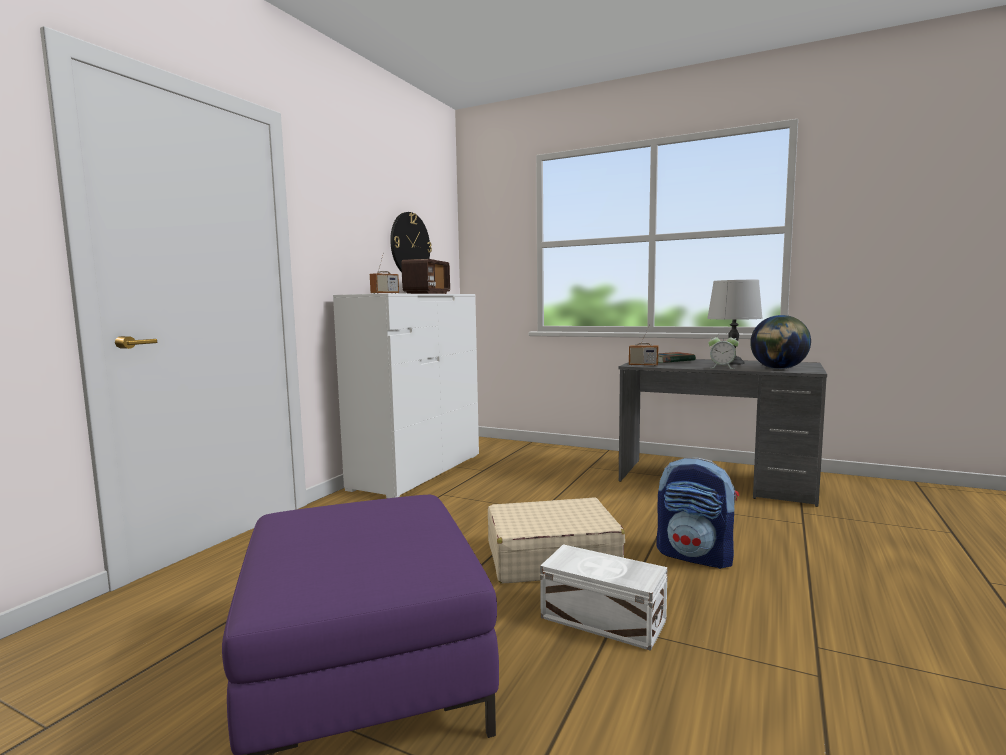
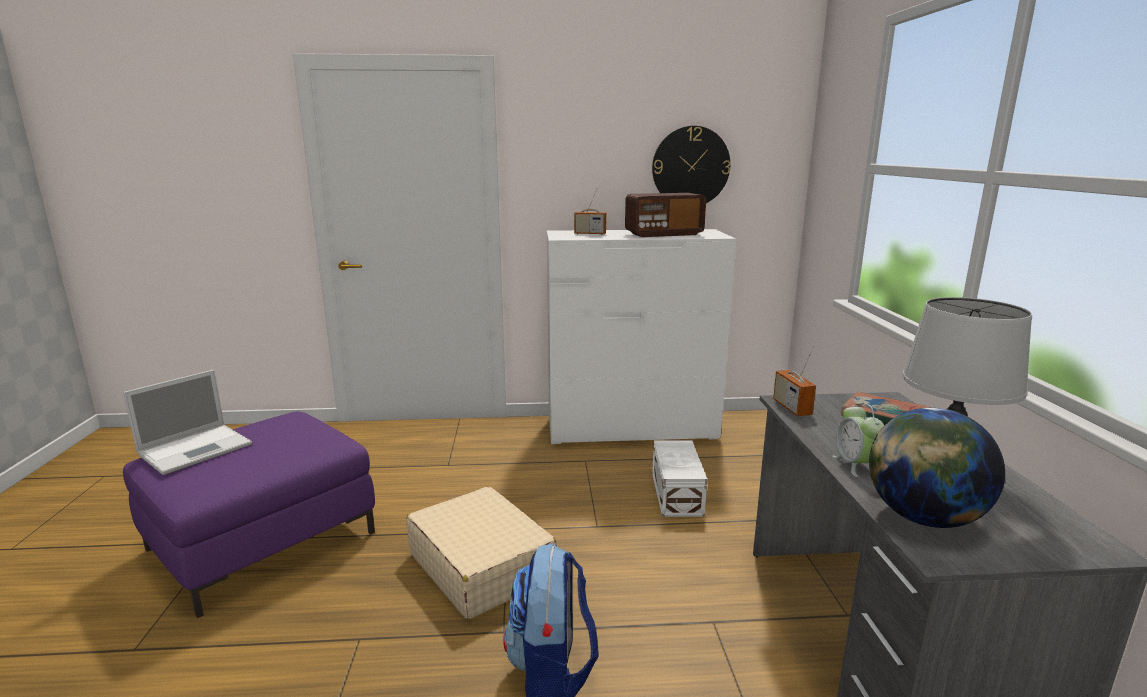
camera: 60 degrees right, 10 degrees up
white storage box [540,544,668,651] -> white storage box moved to [652,441,707,517]
none -> laptop [123,370,252,475]

